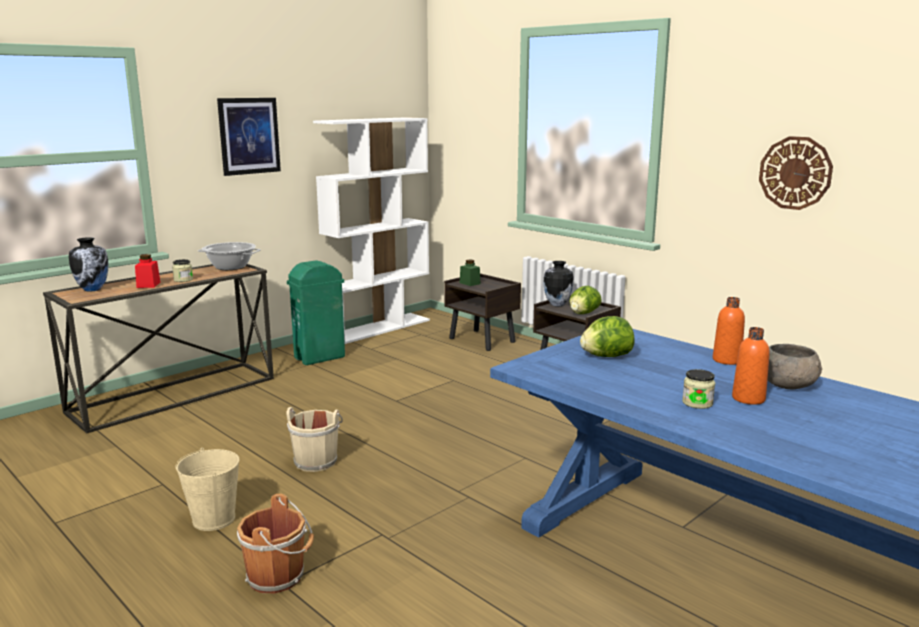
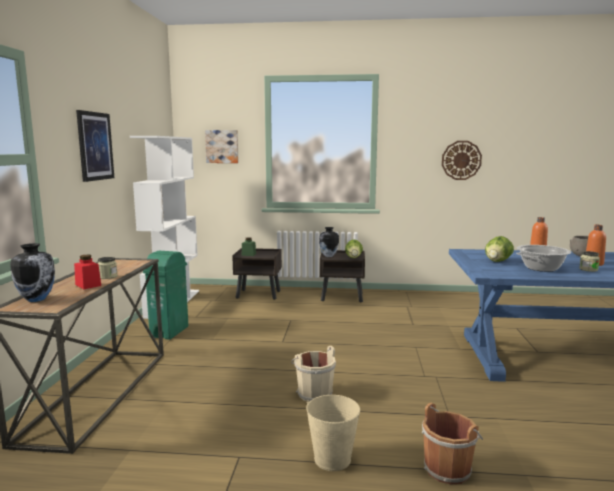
camera: 40 degrees left, 5 degrees down
cooking pot [198,242,261,270] -> cooking pot moved to [516,245,571,272]
none -> picture [205,130,239,163]

